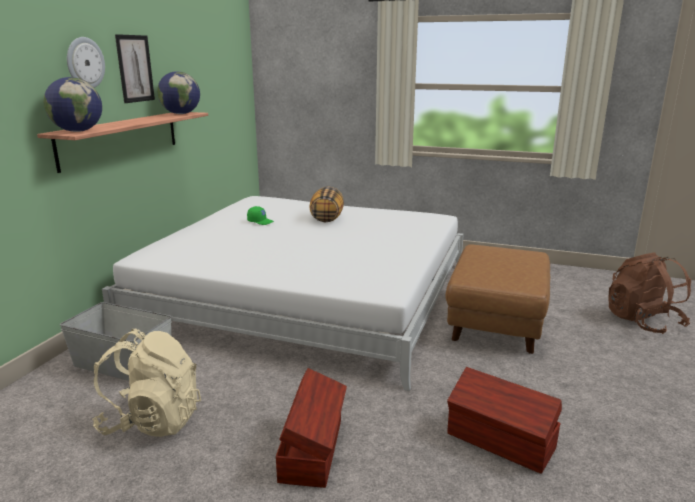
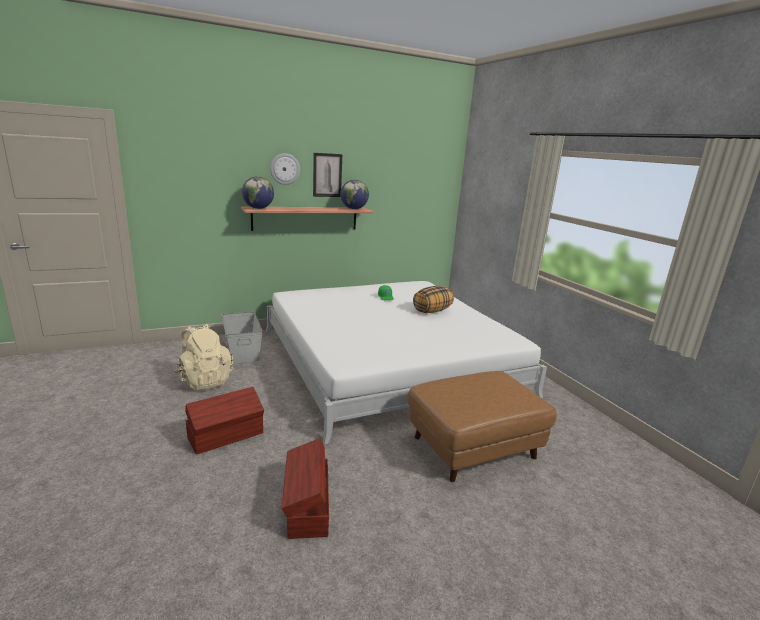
camera: 45 degrees right, 0 degrees up
brown backpack [608,252,691,334] -> none

